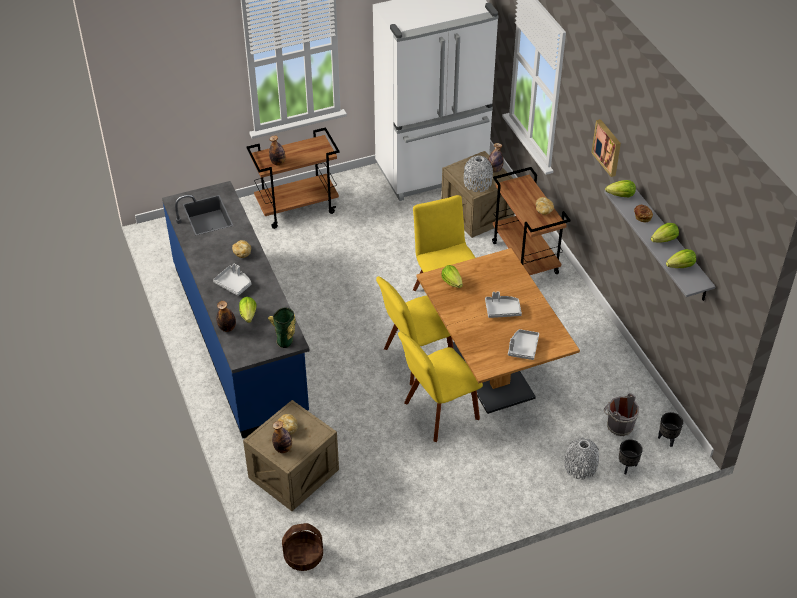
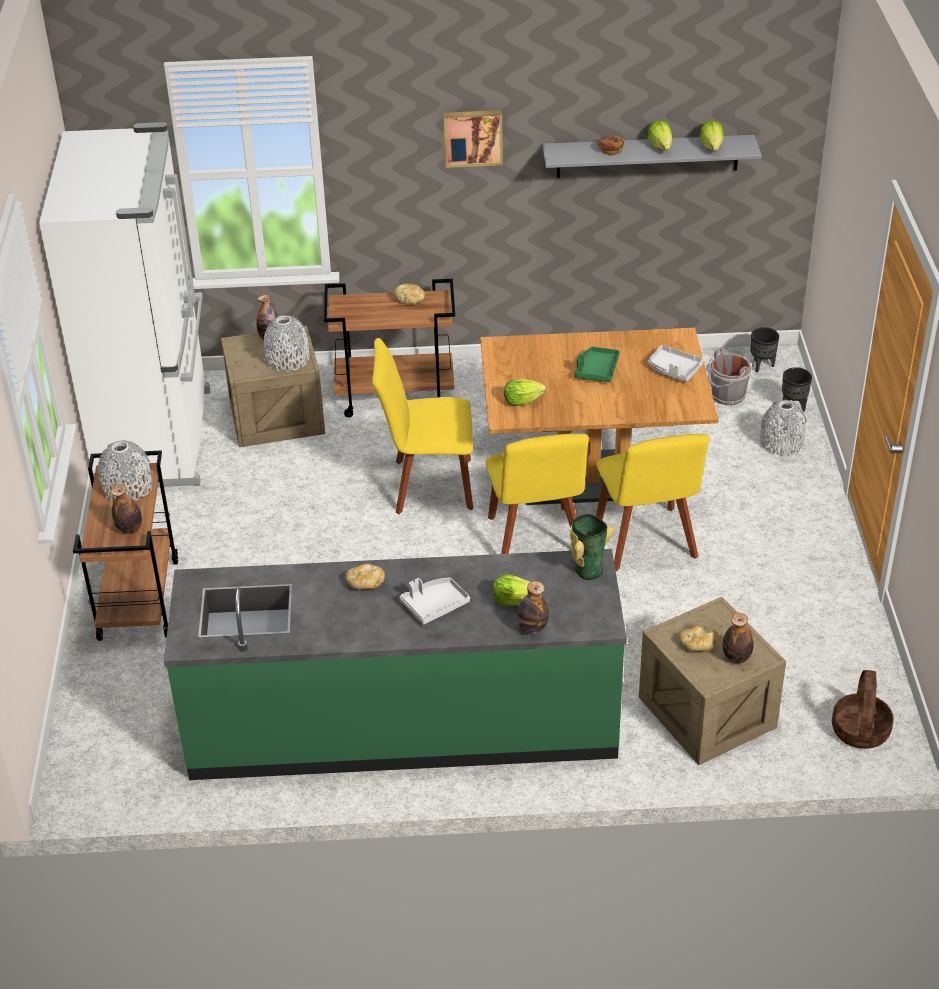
camera: 70 degrees left, 5 degrees down
blue counter [162,181,310,438] -> green counter [164,549,627,780]
grey tray [485,292,522,318] -> green tray [575,347,620,382]
lettuce [605,180,636,197] -> none
none -> grey vase [98,440,152,502]

